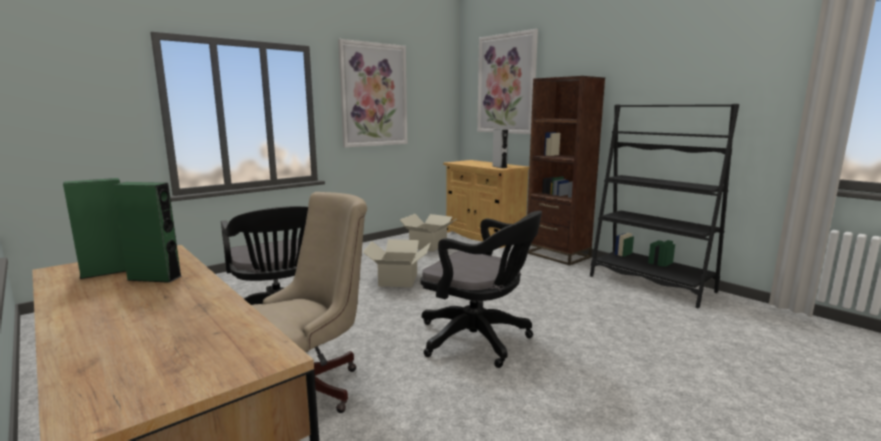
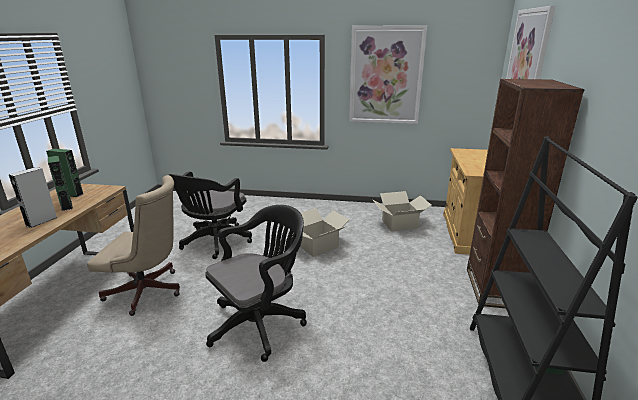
camera: 50 degrees right, 10 degrees up
black office chair [420,211,542,368] -> black office chair turned 120 degrees counterclockwise [205,205,307,362]
grey speaker [492,129,508,168] -> grey speaker moved to [9,167,58,228]

